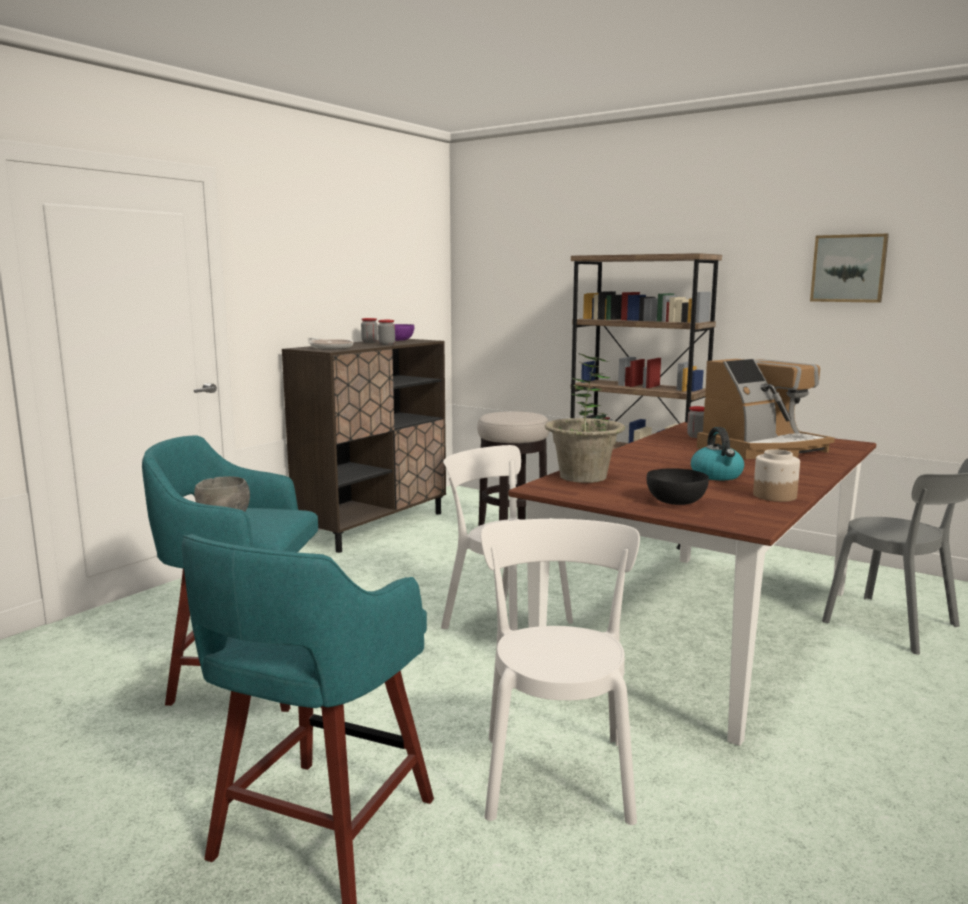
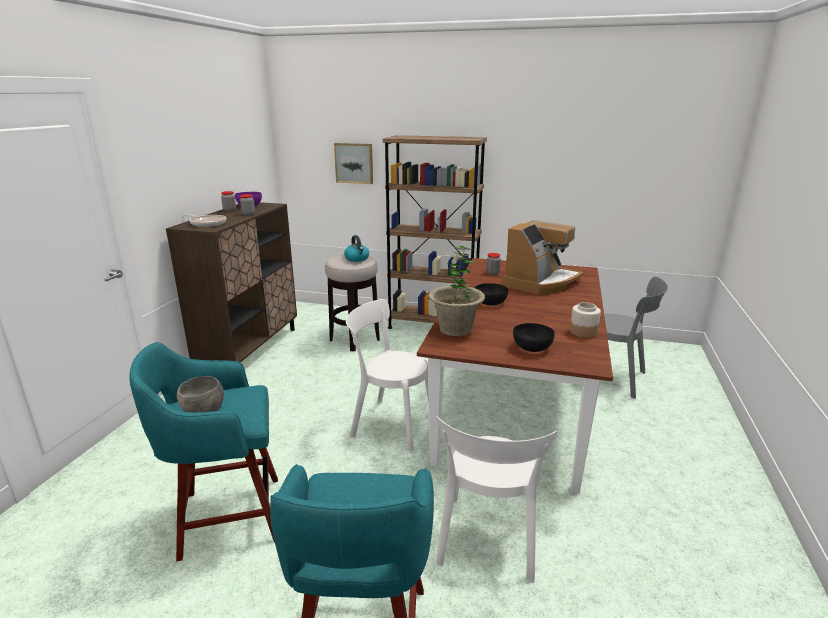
camera: 20 degrees left, 10 degrees up
white chair [481,519,640,825] -> white chair turned 150 degrees counterclockwise [436,416,557,583]
kettle [691,427,744,480] -> kettle moved to [344,235,369,262]
picture [810,234,889,303] -> picture moved to [334,143,373,184]
none -> black bowl [475,283,508,306]

